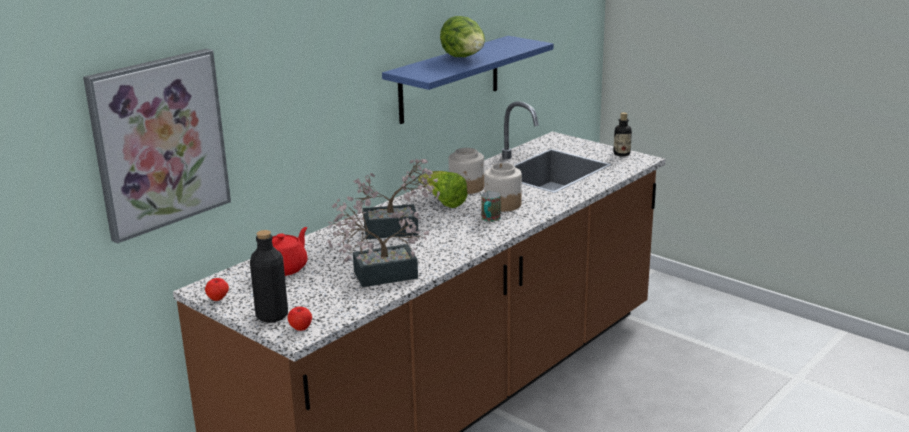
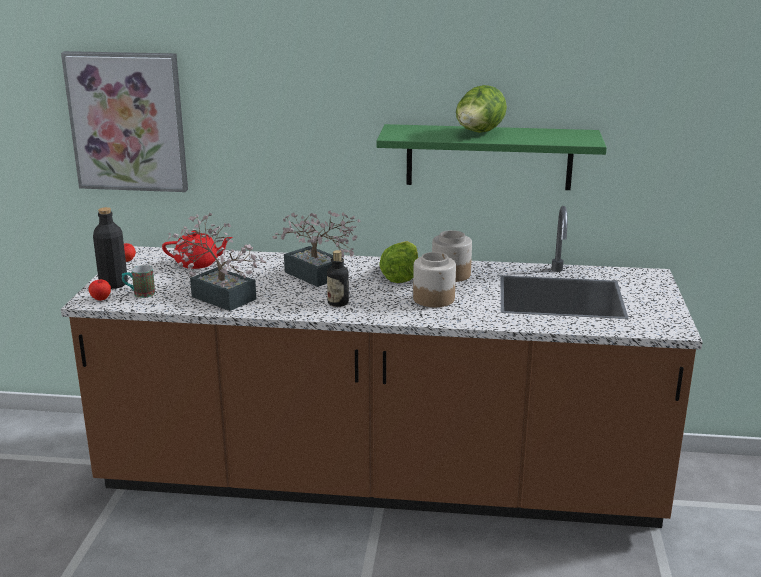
camera: 55 degrees right, 0 degrees up
blue shelf [382,36,553,124] -> green shelf [376,124,607,190]
mug [481,191,501,221] -> mug moved to [122,265,155,298]
bottle [614,112,632,156] -> bottle moved to [327,250,349,307]

